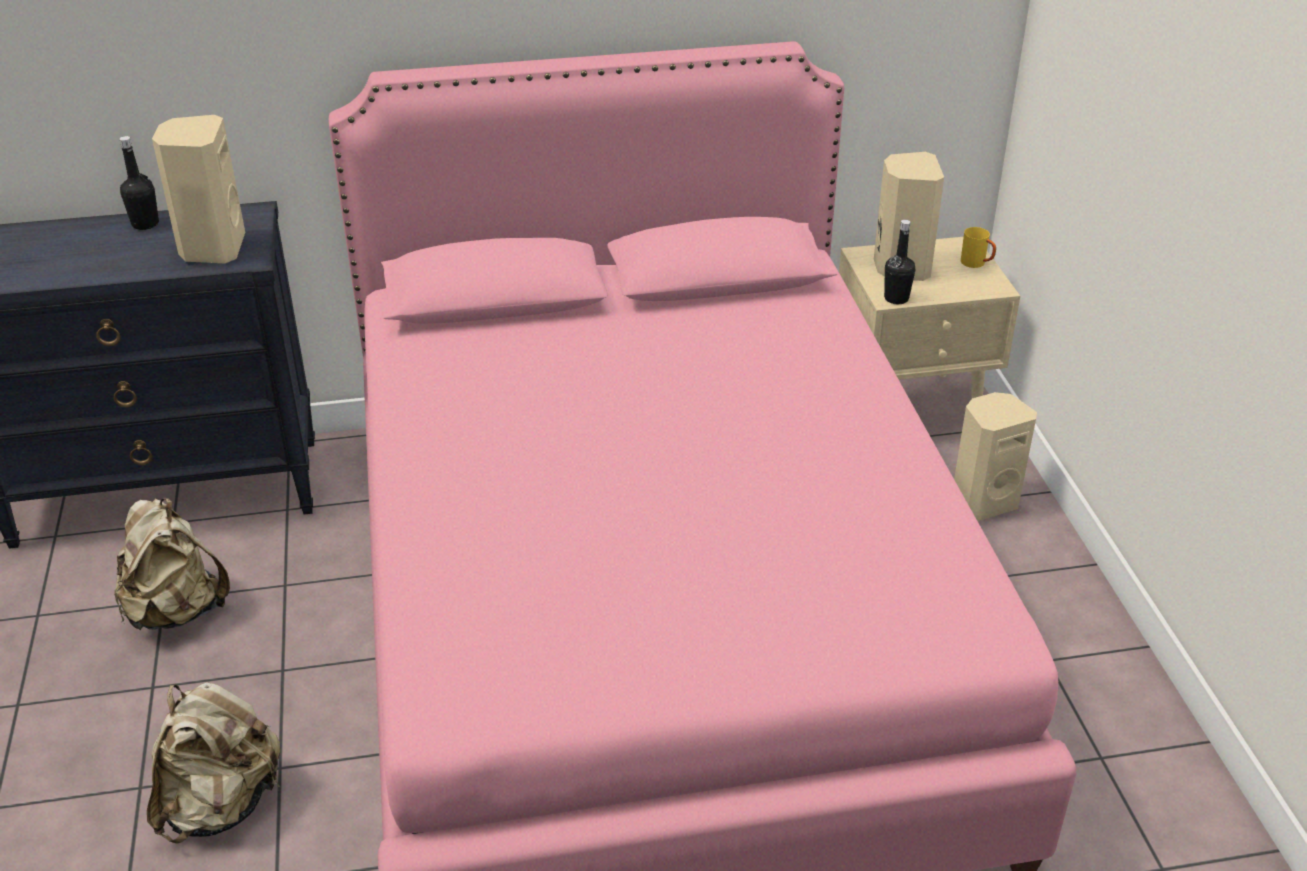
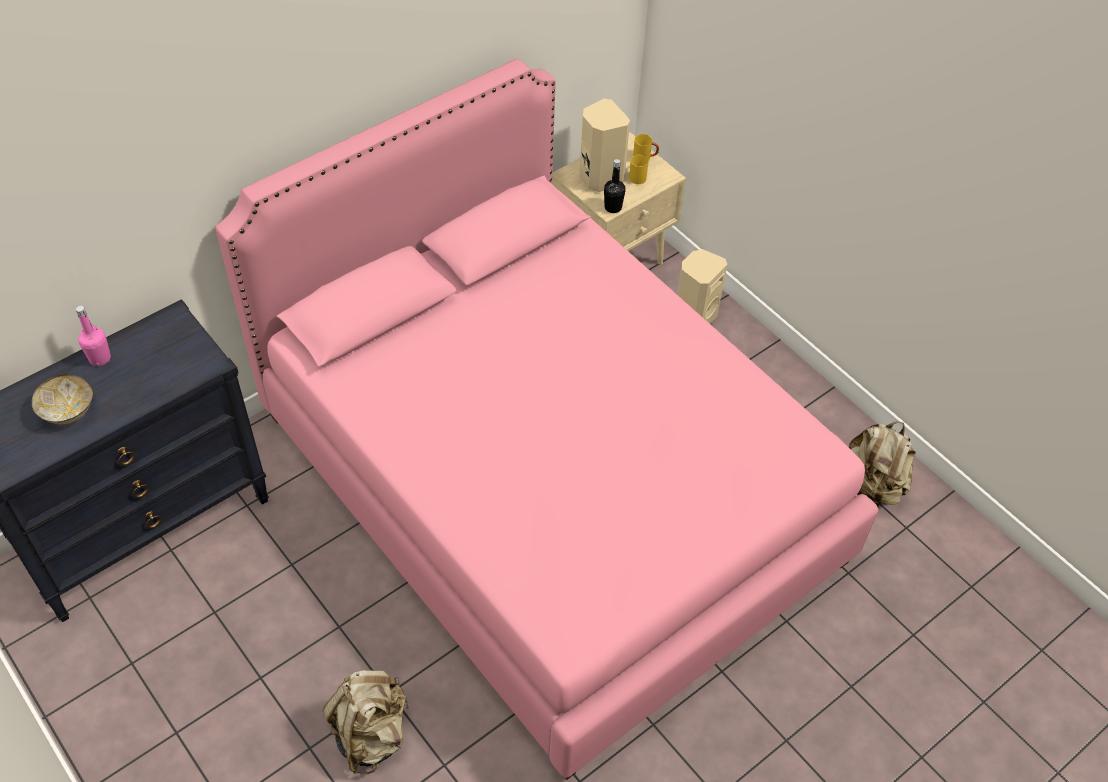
camera: 30 degrees left, 15 degrees up
beige backpack [115,499,230,631] -> beige backpack moved to [849,421,916,507]
black bottle [120,136,159,230] -> pink bottle [76,306,111,366]
beige speaker [152,115,245,263] -> none
none -> bowl [32,375,93,424]
none -> yellow mug [629,154,649,184]

